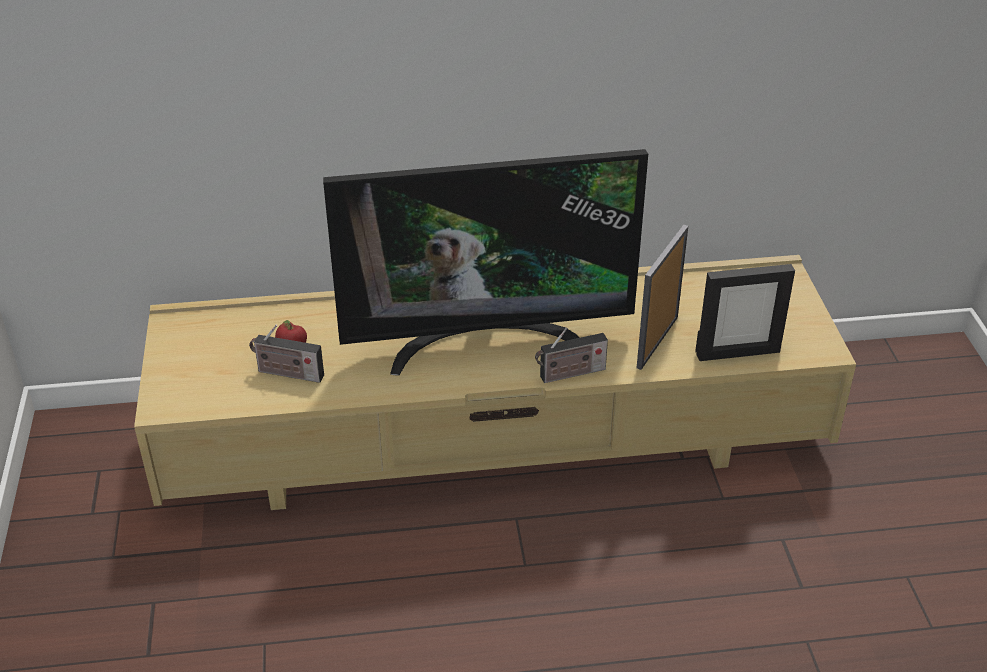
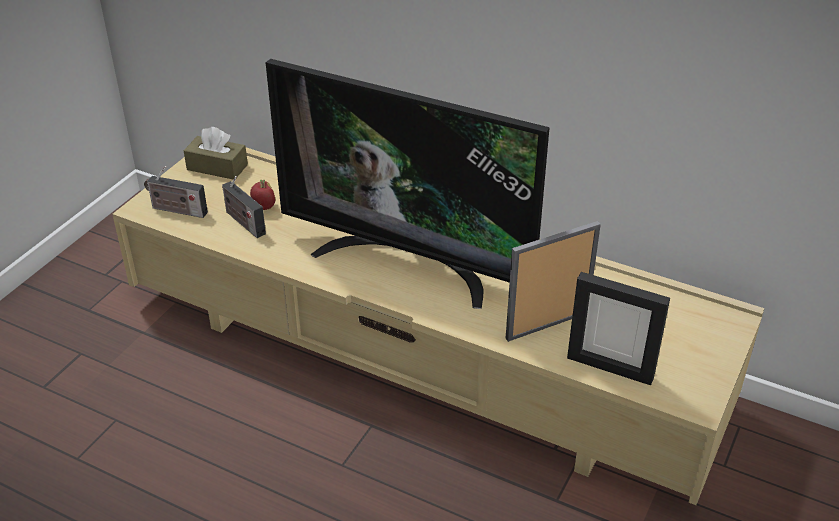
camera: 35 degrees right, 0 degrees up
radio [535,327,608,383] -> radio moved to [144,166,208,218]
none -> brown tissue box [183,127,248,179]

